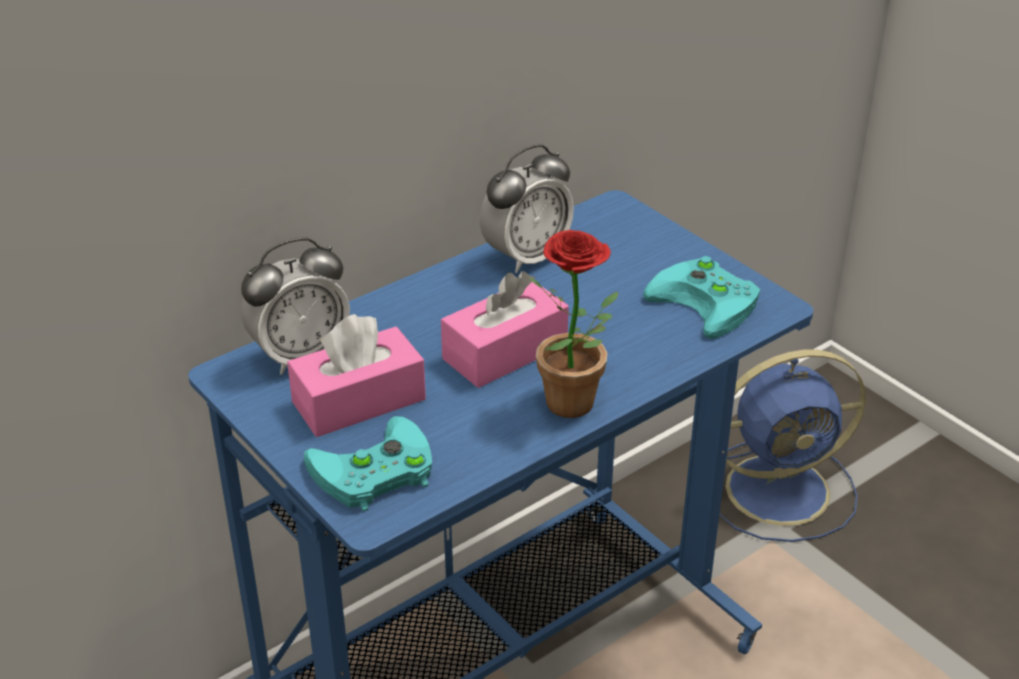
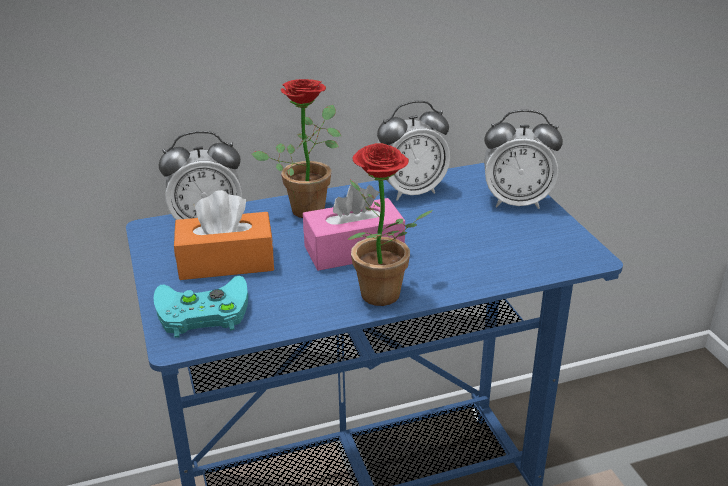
camera: 20 degrees right, 5 degrees down
pink tissue box [287,314,426,437] -> orange tissue box [174,190,274,280]
turquoise game controller [643,256,760,339] -> none
blue fan [719,349,866,542] -> none
none -> potted plant [252,79,341,218]
none -> alarm clock [484,110,563,209]

